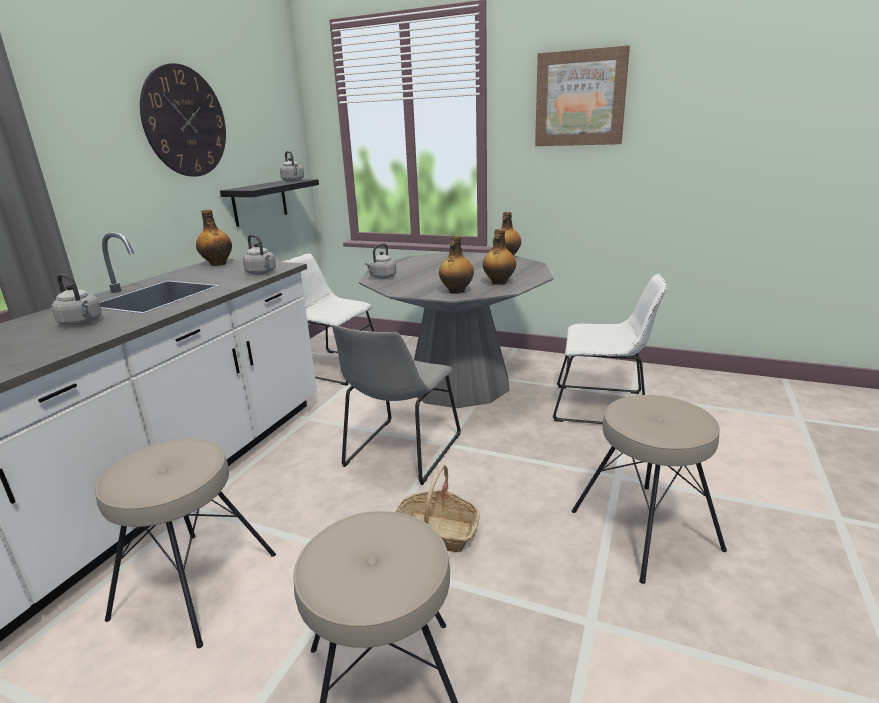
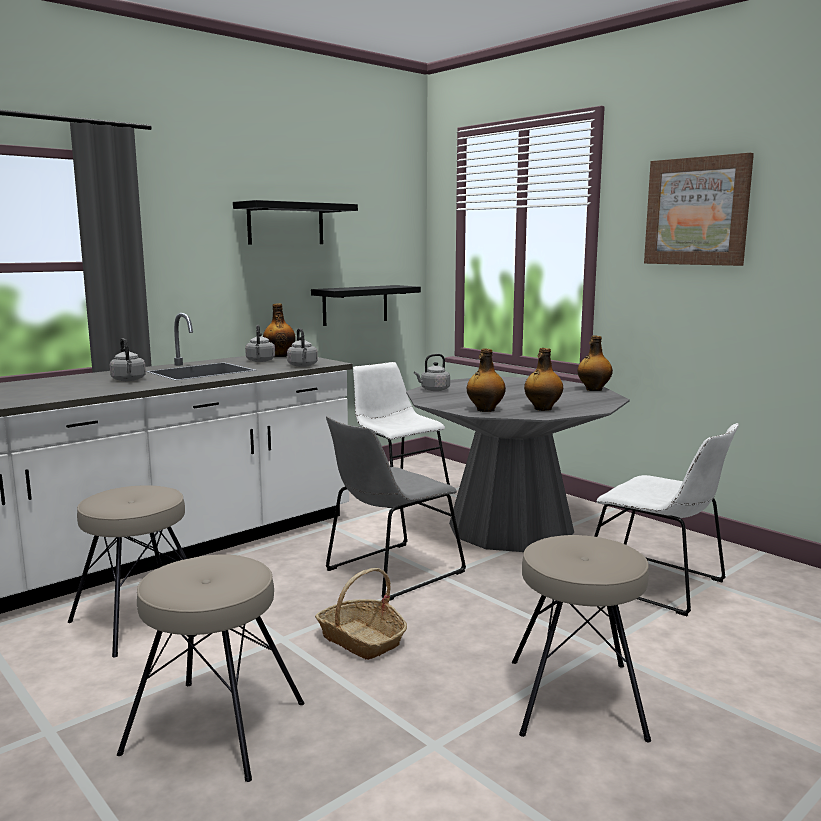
camera: 25 degrees right, 10 degrees down
wall clock [140,63,226,176] -> black shelf [233,200,358,244]
grey kettle [280,151,304,182] -> grey kettle moved to [245,325,275,362]

